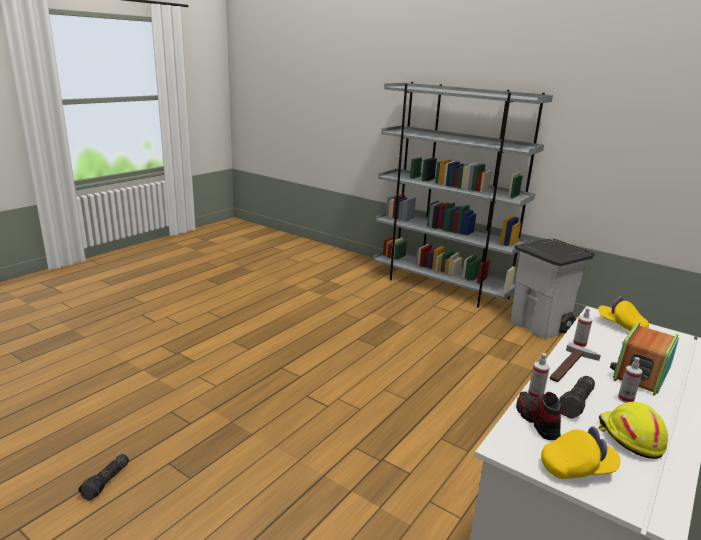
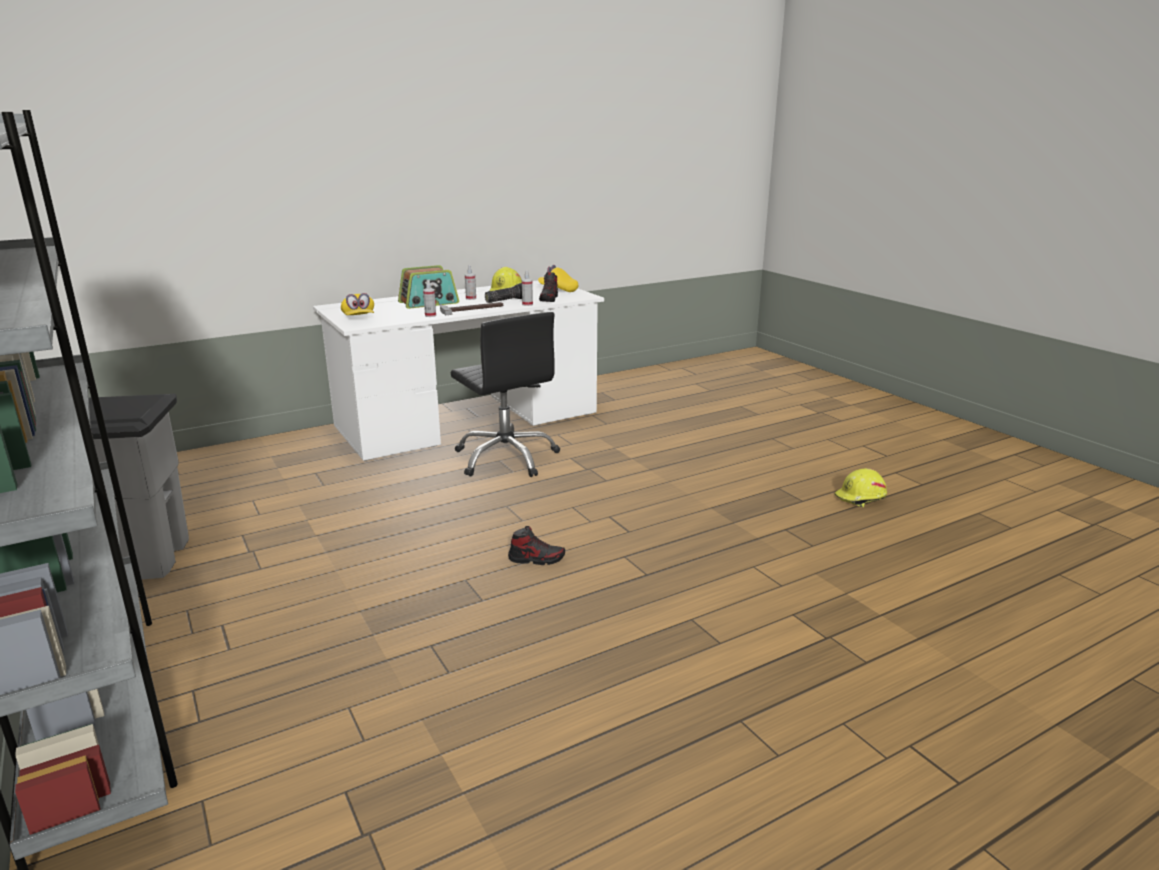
camera: 155 degrees left, 0 degrees up
flashlight [79,454,129,501] -> yellow hard hat [835,468,887,507]
none -> black office chair [451,312,560,477]
none -> shoe [508,526,565,565]

